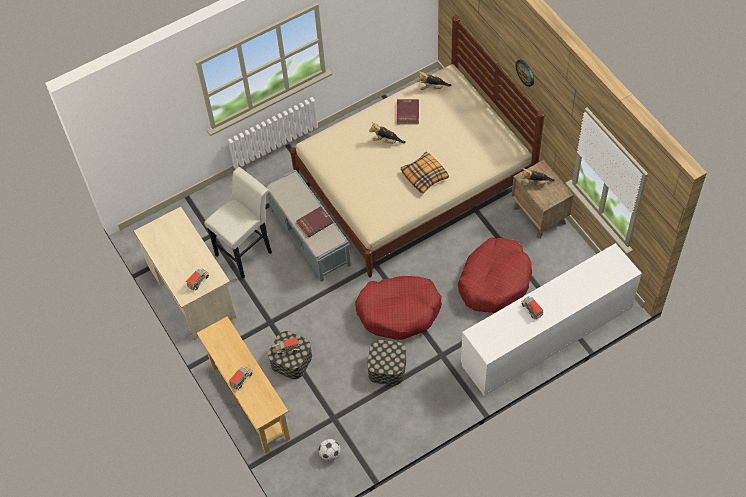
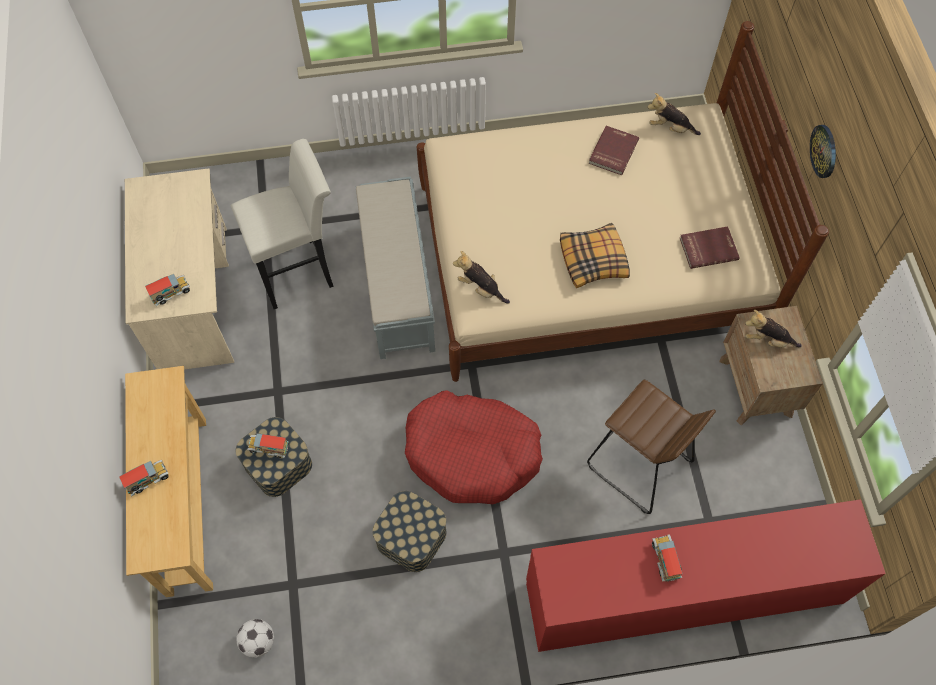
camera: 20 degrees right, 5 degrees up
red book [296,206,333,238] -> red book moved to [680,226,740,269]
plush toy [369,122,406,144] -> plush toy moved to [453,251,510,304]
red dog bed [458,237,532,313] -> brown stool [587,380,716,514]
white dresser [461,243,642,396] -> red dresser [526,499,886,652]

